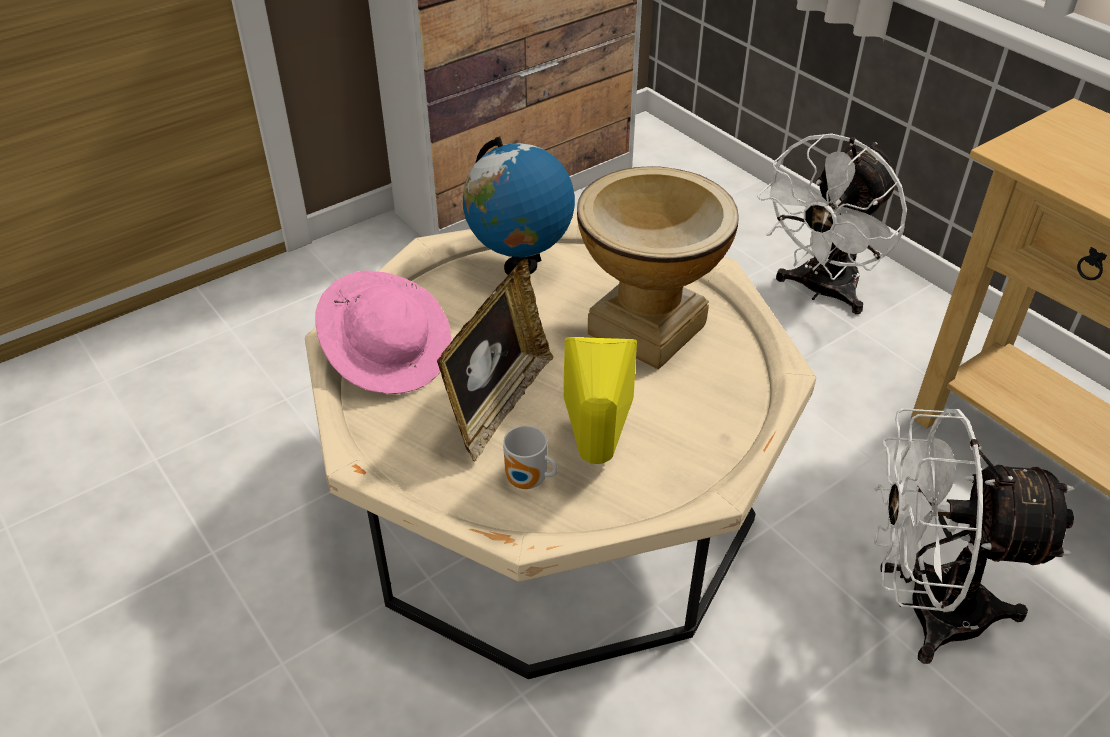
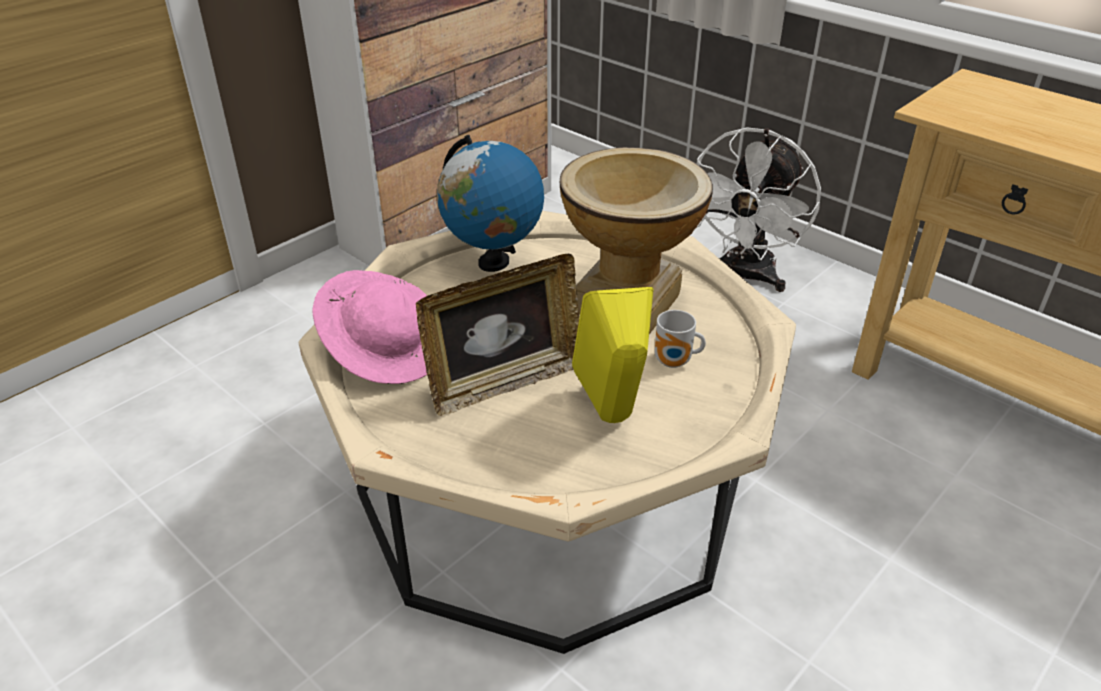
camera: 10 degrees left, 5 degrees down
picture frame [437,259,554,461] -> picture frame turned 45 degrees clockwise [416,254,579,416]
mug [503,425,558,489] -> mug moved to [655,310,706,368]
white fan [874,408,1075,664] -> none

